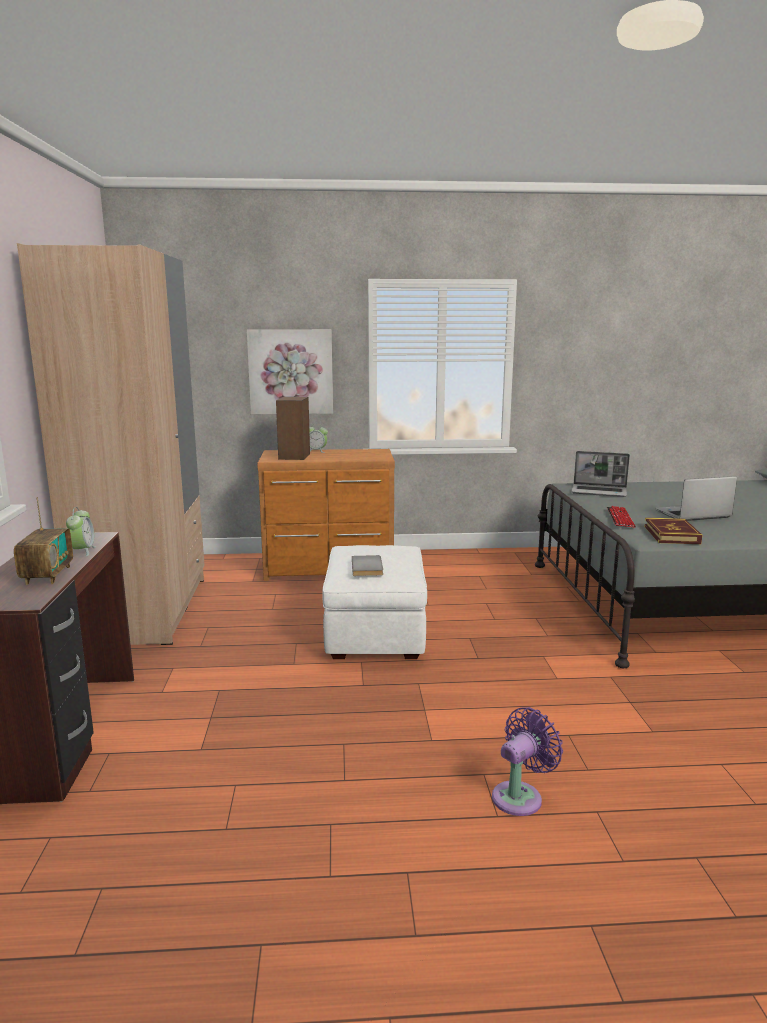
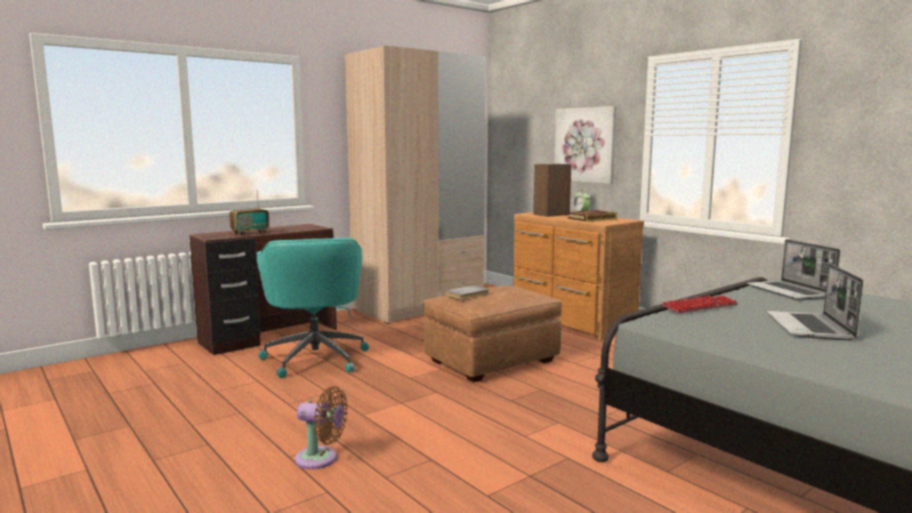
camera: 55 degrees right, 5 degrees down
alarm clock [66,507,97,556] -> none
white ottoman [322,545,427,659] -> brown ottoman [423,286,562,382]
purple fan [492,707,563,816] -> brown fan [295,386,348,469]
book [644,518,702,544] -> book moved to [568,210,617,222]
laptop [655,476,737,521] -> laptop turned 120 degrees counterclockwise [767,263,863,340]
none -> turquoise office chair [256,238,369,378]

